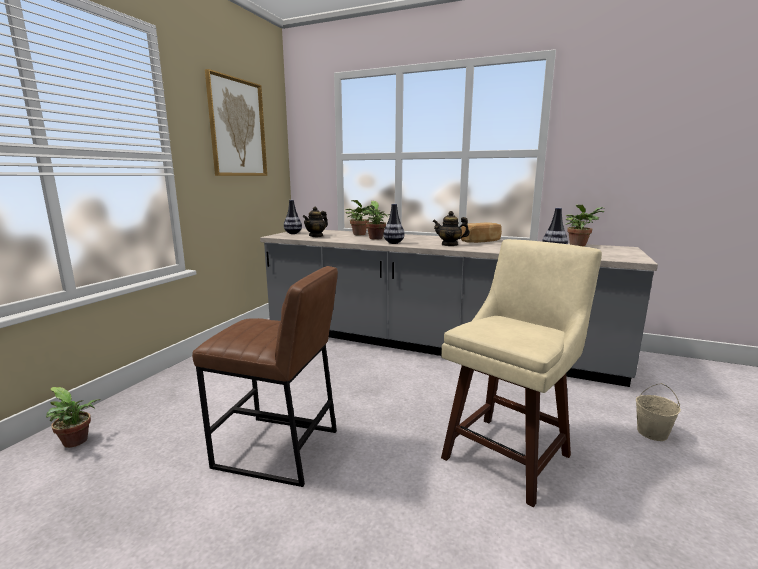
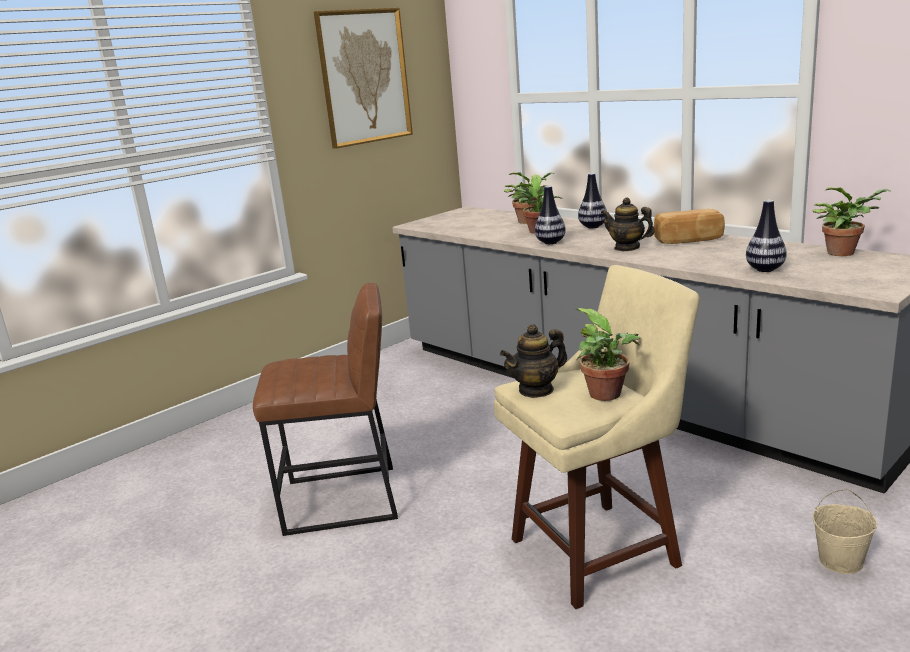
camera: 25 degrees right, 5 degrees up
potted plant [46,387,101,448] -> potted plant moved to [576,308,640,401]
brown chair [192,266,338,487] -> brown chair turned 45 degrees counterclockwise [253,283,398,536]
vase [284,200,302,234] -> vase moved to [578,173,607,228]
teapot [303,206,328,237] -> teapot moved to [500,324,567,398]

